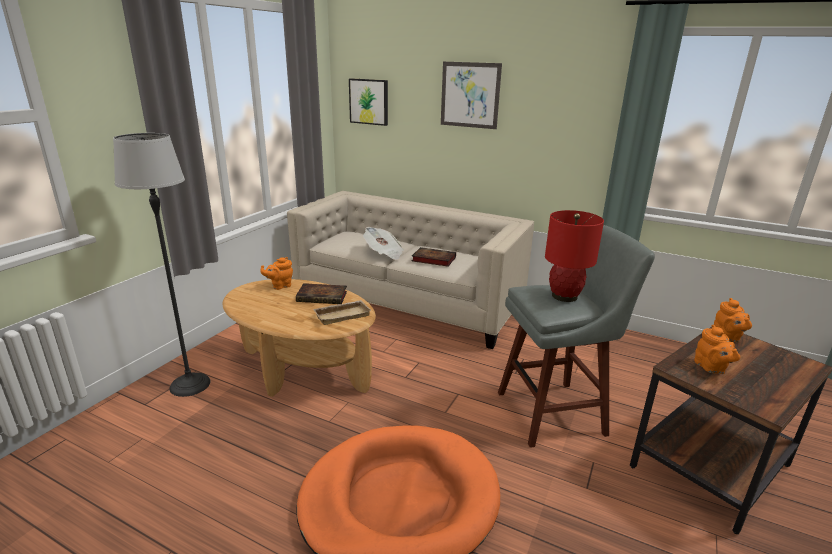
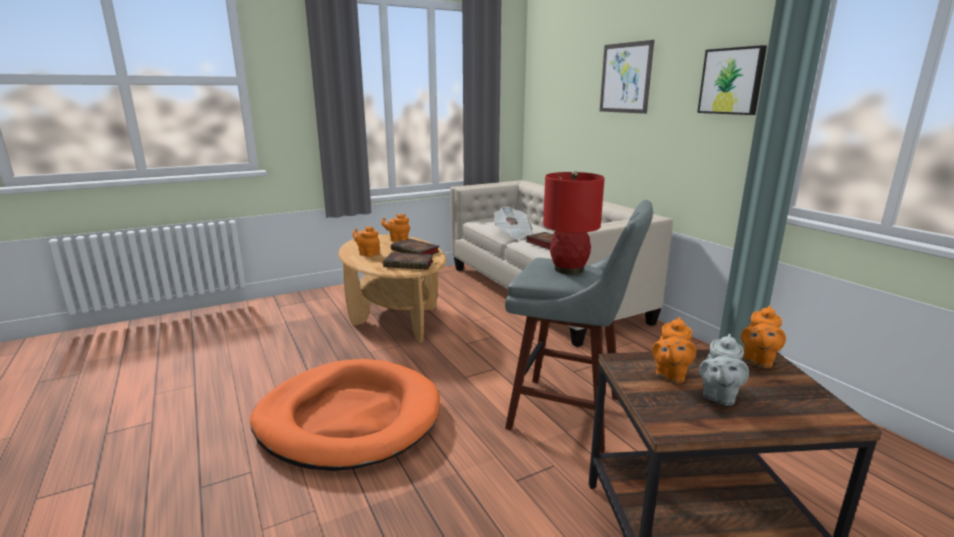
camera: 35 degrees right, 5 degrees down
floor lamp [113,133,211,397] -> none
beige tray [313,300,371,325] -> book [383,252,434,270]
picture [349,78,388,126] -> picture moved to [697,45,767,115]
none -> orange teapot [353,226,380,257]
none -> grey teapot [699,334,749,406]

